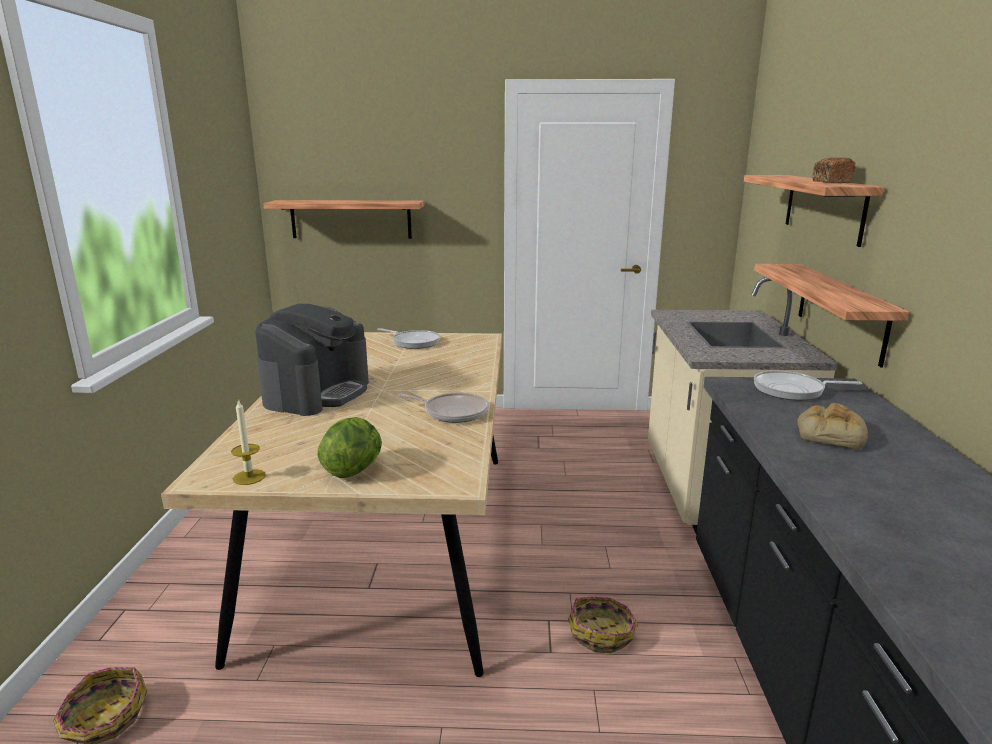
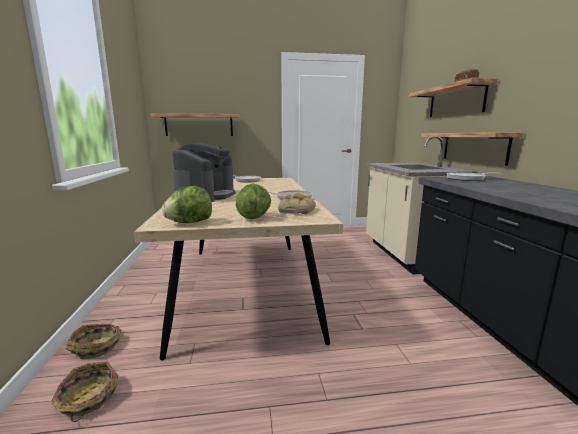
camera: 10 degrees left, 5 degrees down
candle [231,399,266,485] -> lettuce [162,186,212,223]
basket [568,597,638,653] -> basket moved to [66,323,121,359]
bread [797,403,868,450] -> bread moved to [278,193,316,214]

